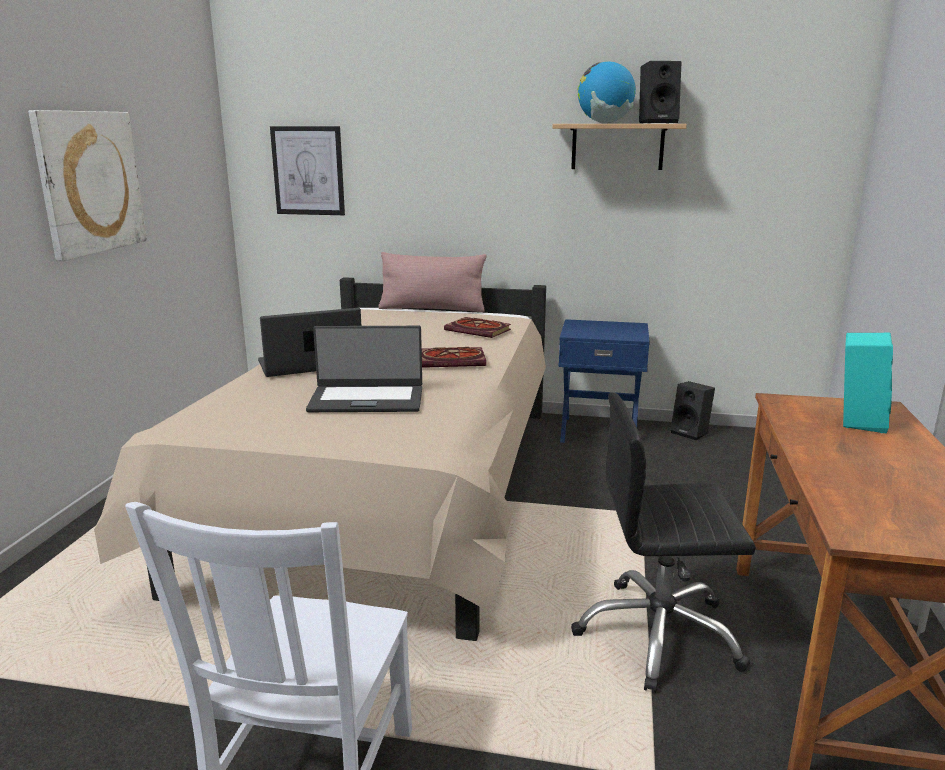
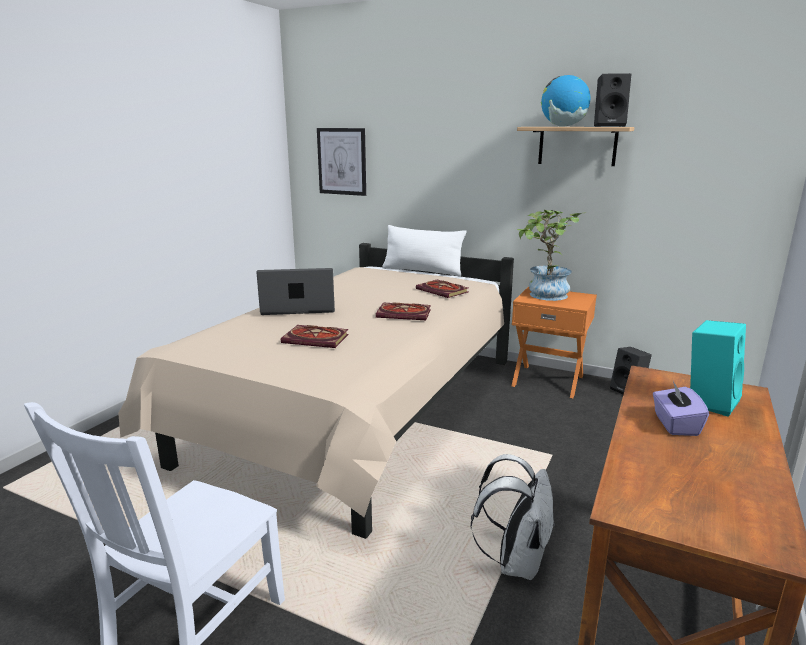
camera: 15 degrees right, 0 degrees up
picture [28,110,147,261] -> none
laptop [306,326,422,412] -> book [281,325,349,348]
pink pillow [378,252,487,312] -> white pillow [382,225,466,276]
blue nightstand [558,319,650,443] -> orange nightstand [512,287,597,398]
black office chair [571,392,756,693] -> white backpack [471,454,555,580]
none -> potted plant [517,210,586,301]
none -> purple tissue box [653,381,709,436]

